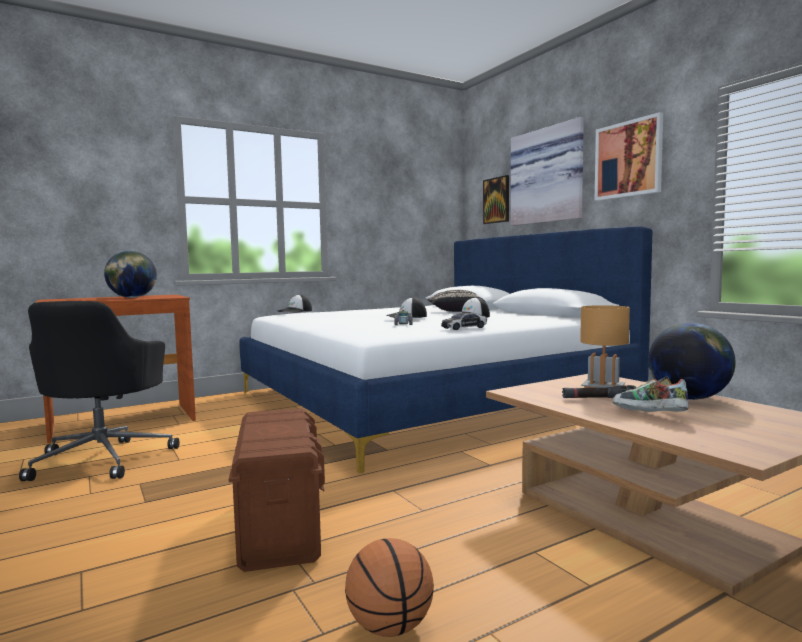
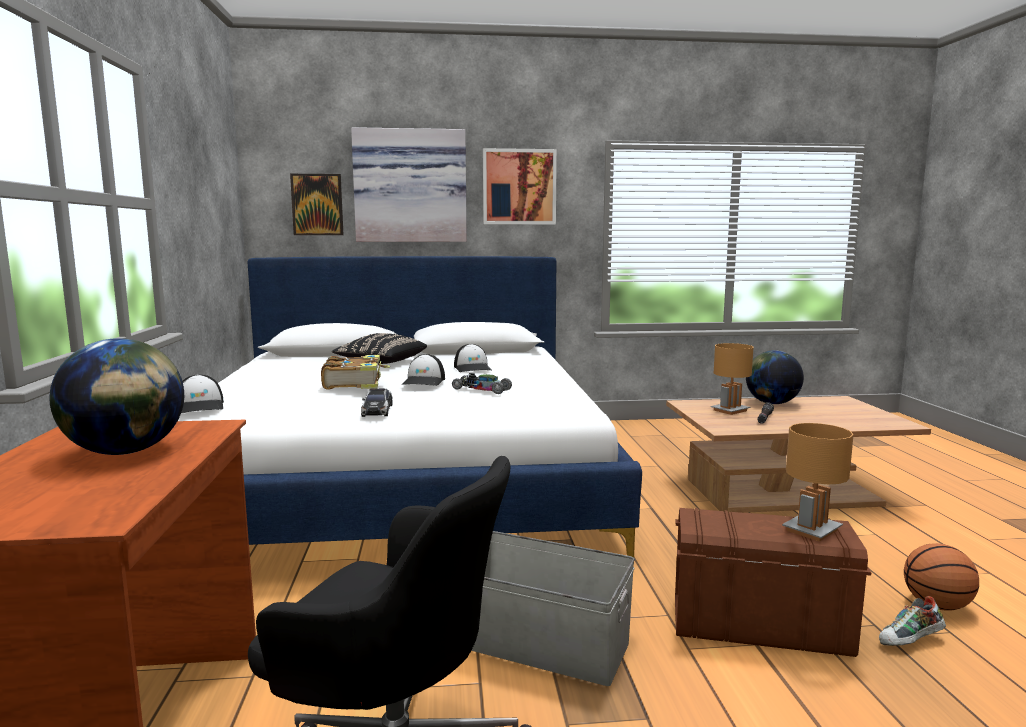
camera: 65 degrees left, 5 degrees up
toy car [441,311,487,330] -> toy car moved to [361,388,392,417]
shoe [612,376,689,412] -> shoe moved to [879,596,946,646]
none -> book [321,355,390,389]
none -> grey storage box [471,531,635,686]
none -> brown table lamp [782,423,854,542]

